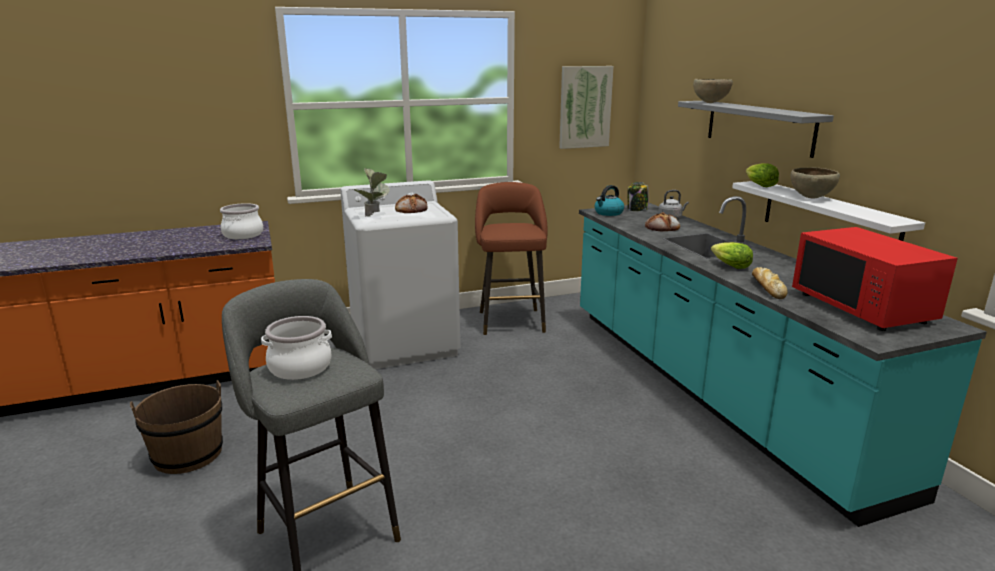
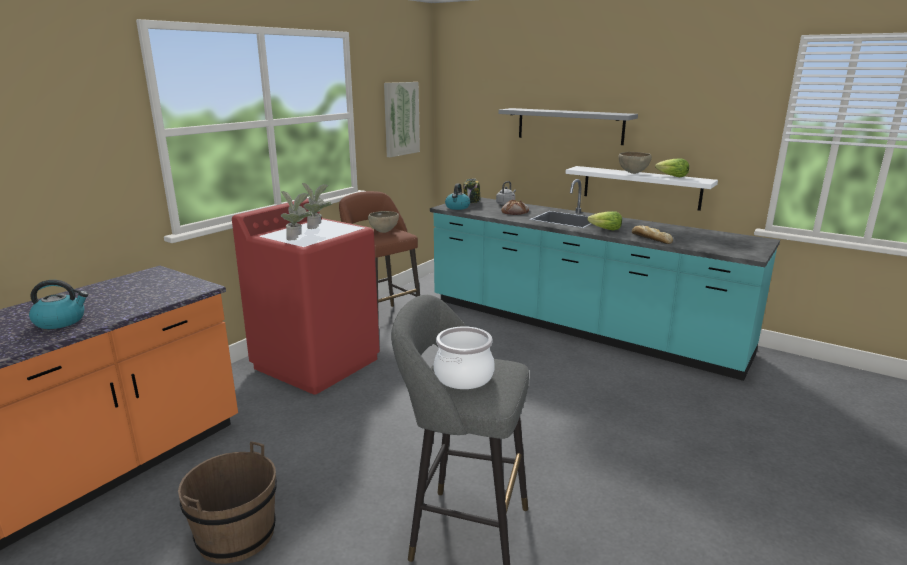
camera: 35 degrees left, 0 degrees up
cooking pot [220,203,263,239] -> none
white washing machine [340,180,460,369] -> red washing machine [232,199,380,395]
bread [395,194,428,213] -> potted plant [302,183,332,229]
brown bowl [693,79,733,103] -> brown bowl moved to [368,211,399,233]
lettuce [746,163,779,187] -> lettuce moved to [655,159,689,177]
red microwave [792,227,958,331] -> none
none -> kettle [29,280,88,329]

